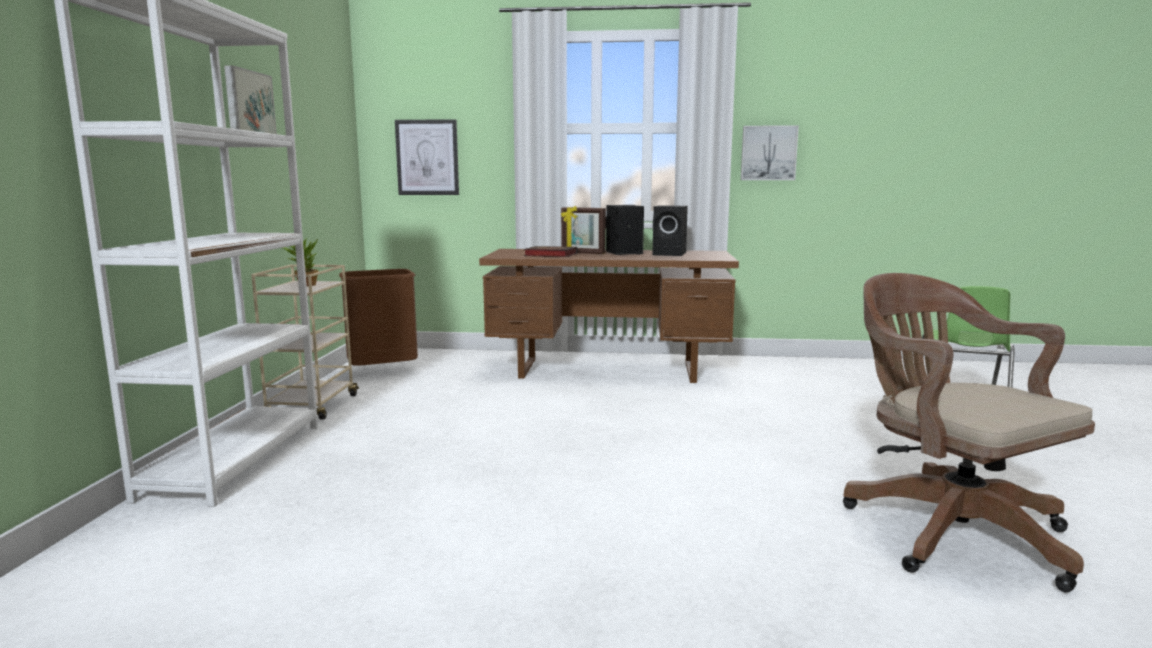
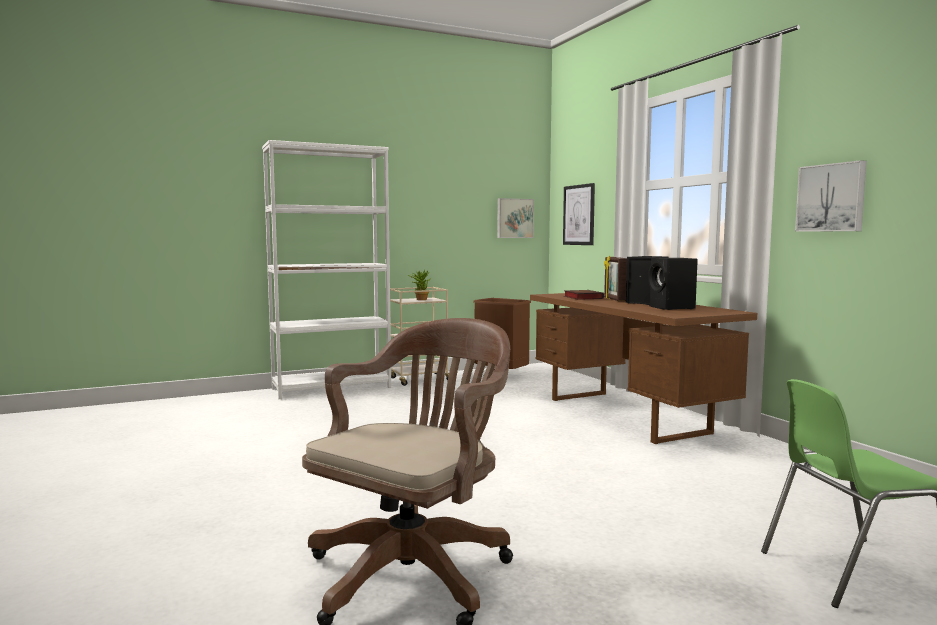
camera: 60 degrees right, 5 degrees down
picture [224,65,277,134] -> picture moved to [497,198,534,238]

